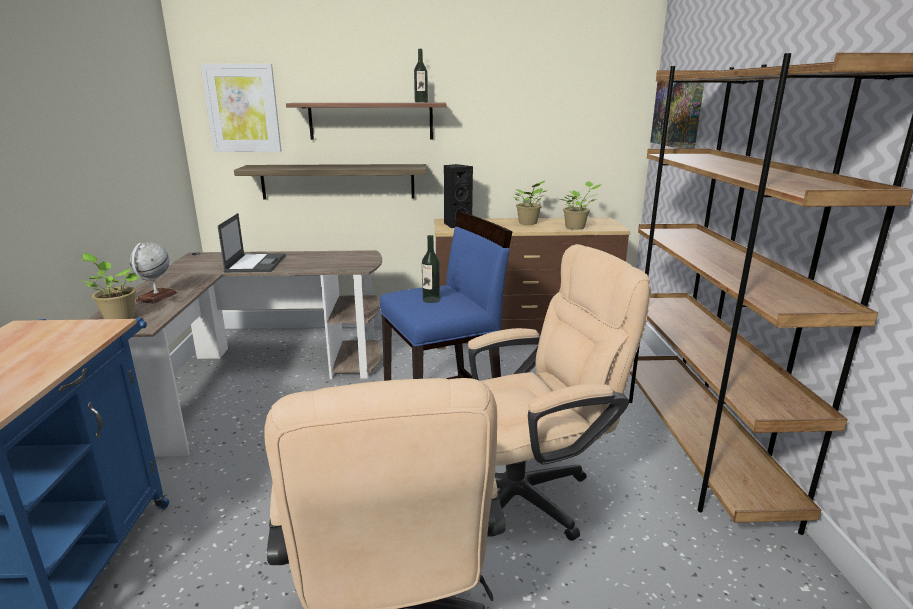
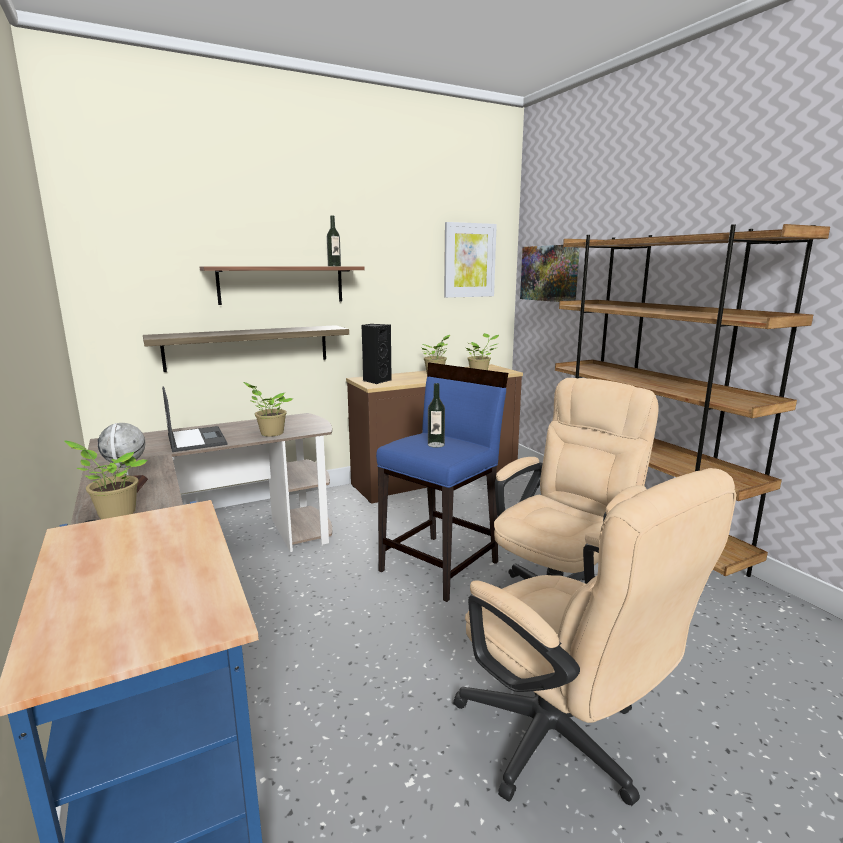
camera: 25 degrees left, 5 degrees down
picture [201,64,281,152] -> picture moved to [444,222,497,298]
none -> potted plant [243,382,293,437]

